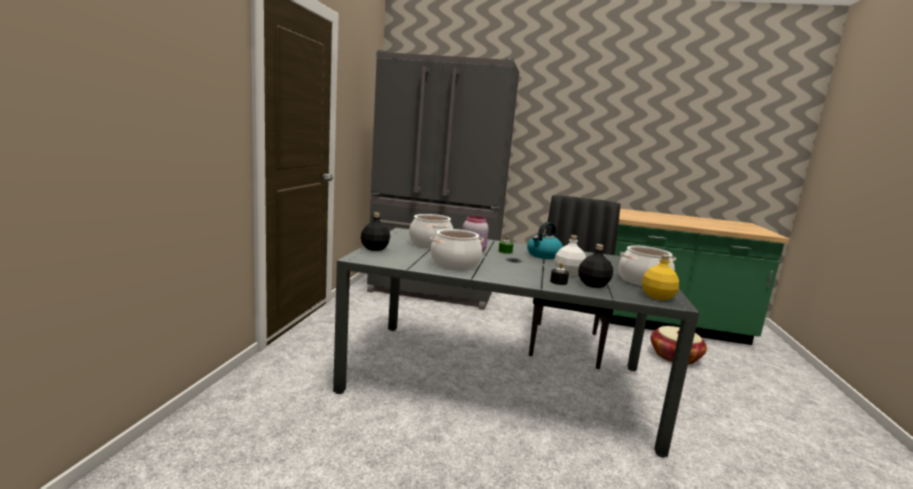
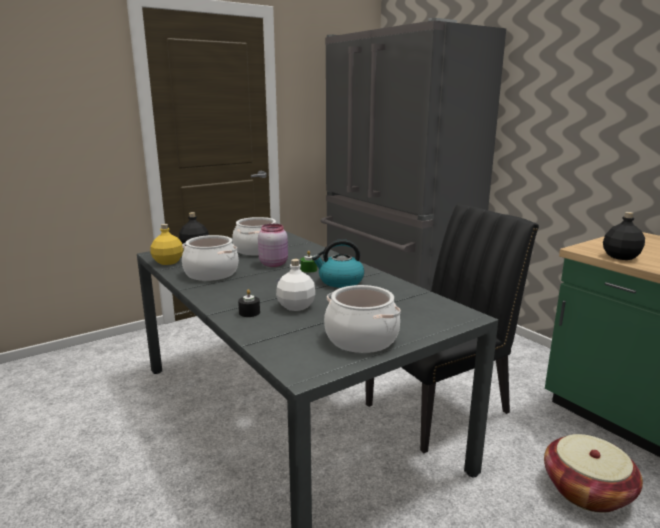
camera: 45 degrees right, 5 degrees up
black bottle [578,244,613,288] -> black bottle moved to [603,212,645,260]
yellow bottle [642,255,679,300] -> yellow bottle moved to [150,224,184,265]

